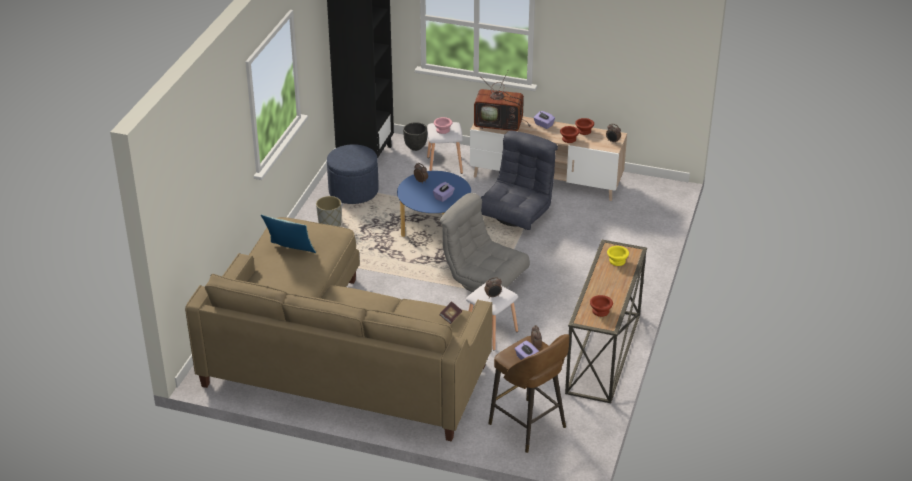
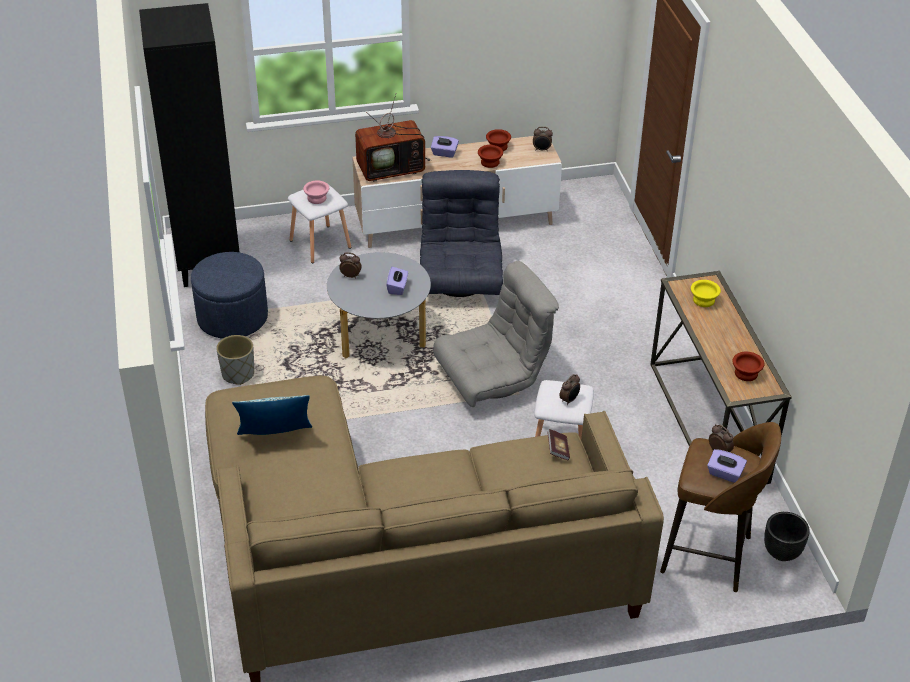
camera: 30 degrees left, 5 degrees up
blue coffee table [397,171,471,237] -> grey coffee table [327,252,431,359]
black planter [403,122,427,151] -> black planter moved to [764,512,810,561]
grey armchair [440,193,530,292] -> grey armchair turned 150 degrees clockwise [433,261,559,407]

